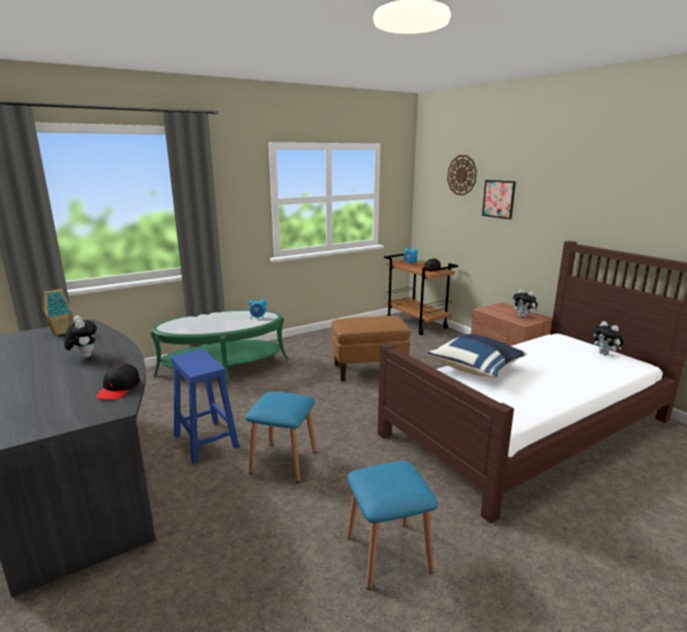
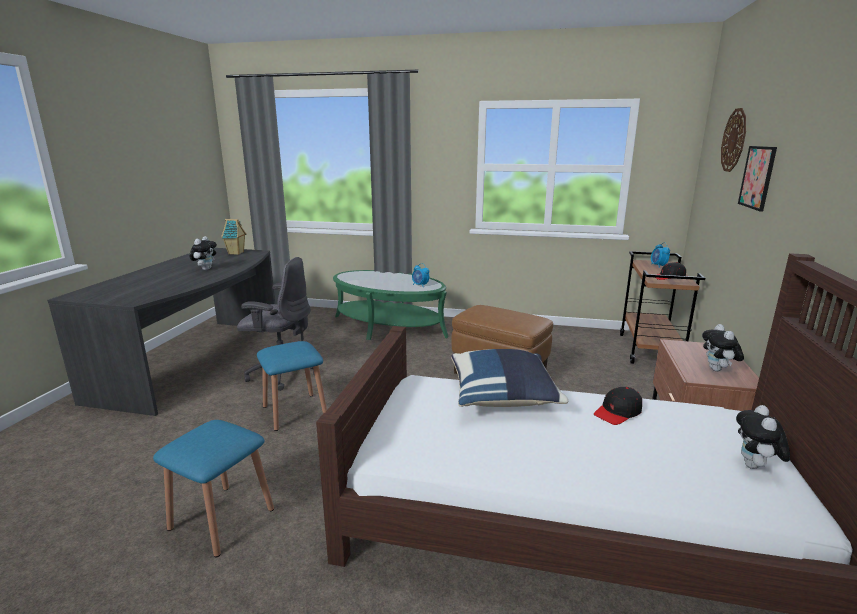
camera: 45 degrees right, 0 degrees up
black cap [95,364,140,400] -> black cap moved to [594,387,642,425]
blue stool [171,349,239,464] -> grey office chair [237,257,314,391]

